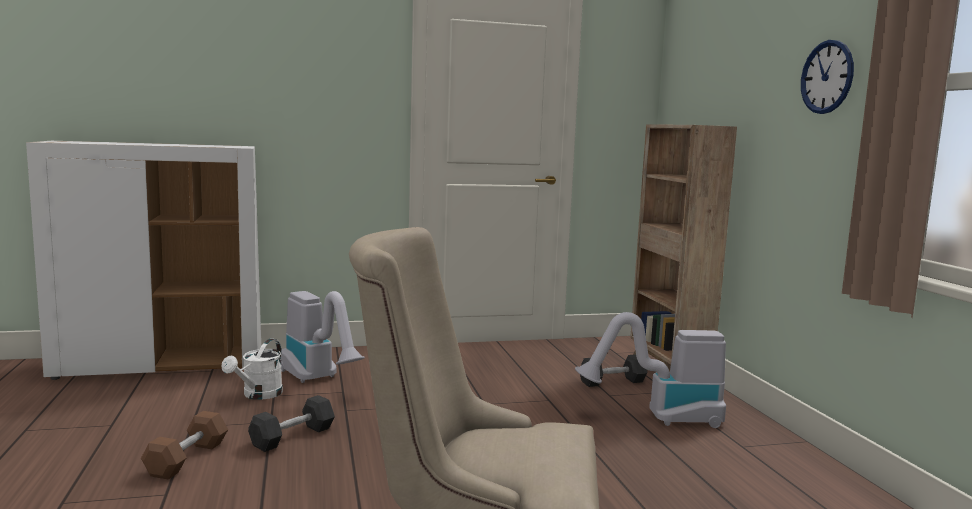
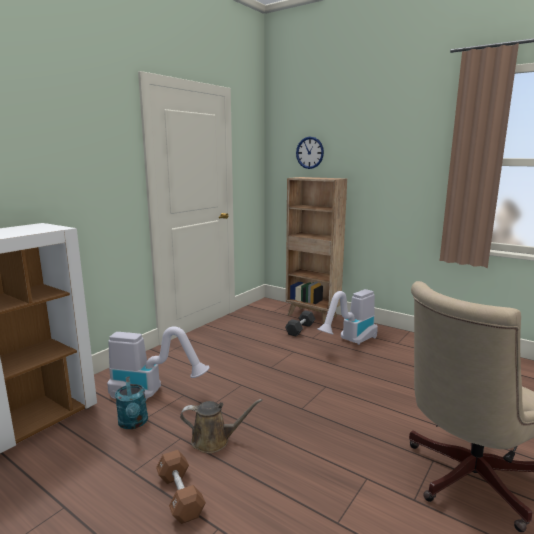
camera: 40 degrees left, 5 degrees up
white watering can [221,338,283,400] -> turquoise watering can [115,376,148,429]
black dumbbell [248,395,335,452] -> brown watering can [180,399,262,453]
wall clock [801,40,854,114] -> wall clock moved to [296,137,324,169]

